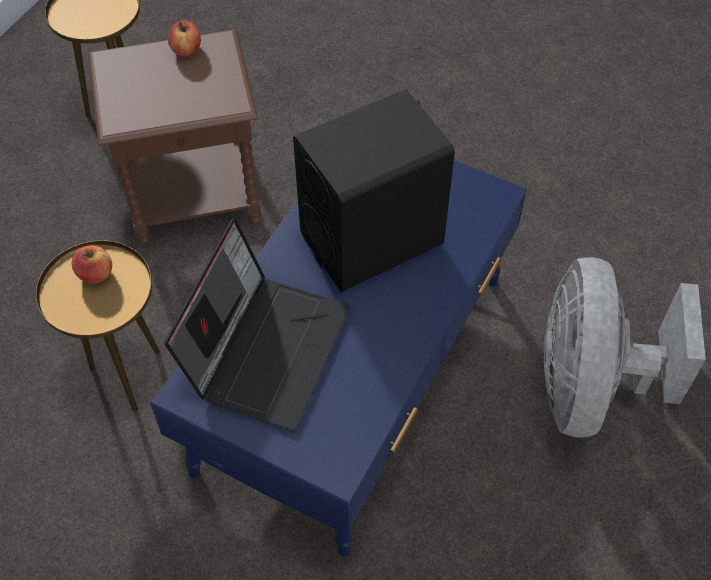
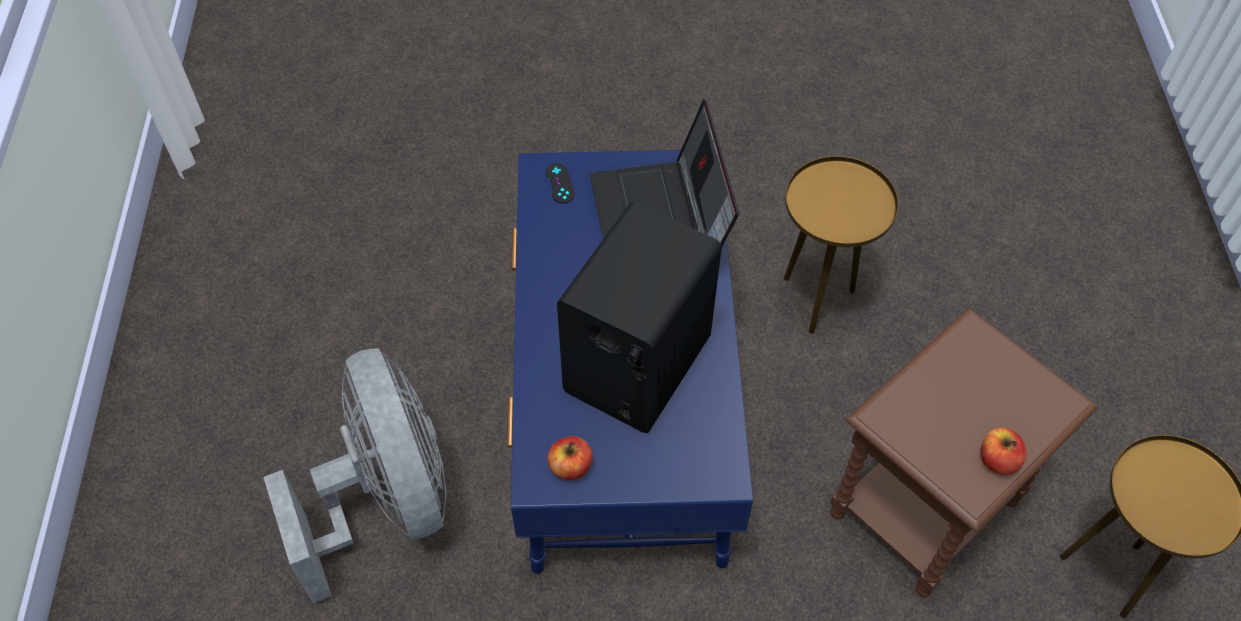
camera: 150 degrees right, 0 degrees up
apple [72,245,112,283] -> apple moved to [547,436,593,480]
none -> black game controller [546,163,575,203]

